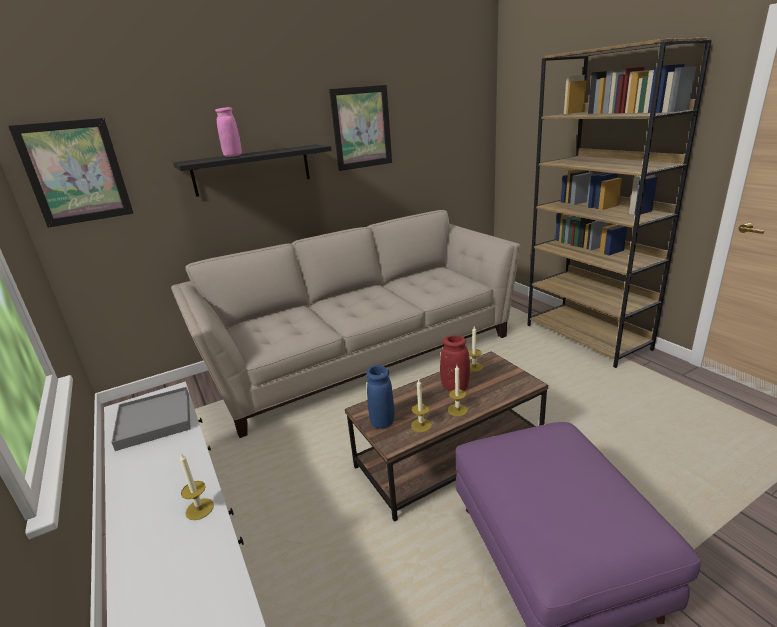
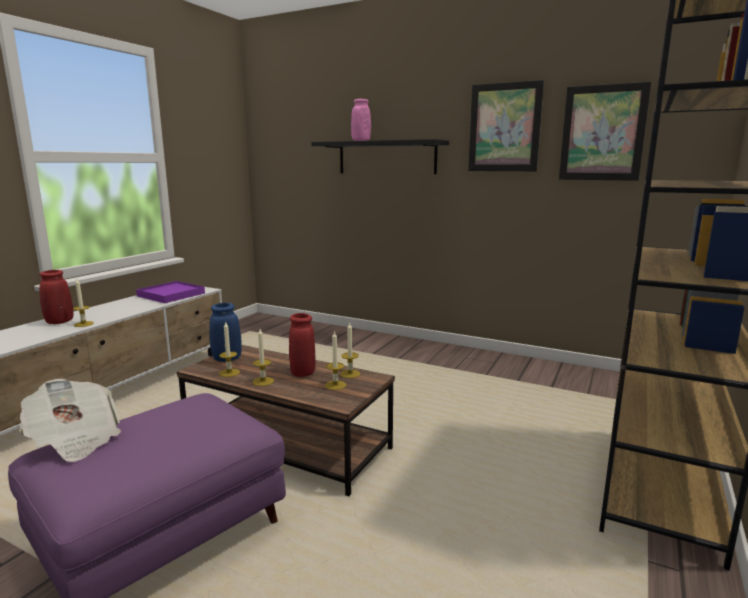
camera: 55 degrees right, 10 degrees down
picture [8,118,134,227] -> picture moved to [559,82,651,181]
grey tray [111,387,191,451] -> purple tray [136,281,205,303]
beige sofa [171,210,520,438] -> none
none -> newspaper [20,379,121,462]
none -> red vase [39,270,73,324]
none -> candle [325,331,346,390]

